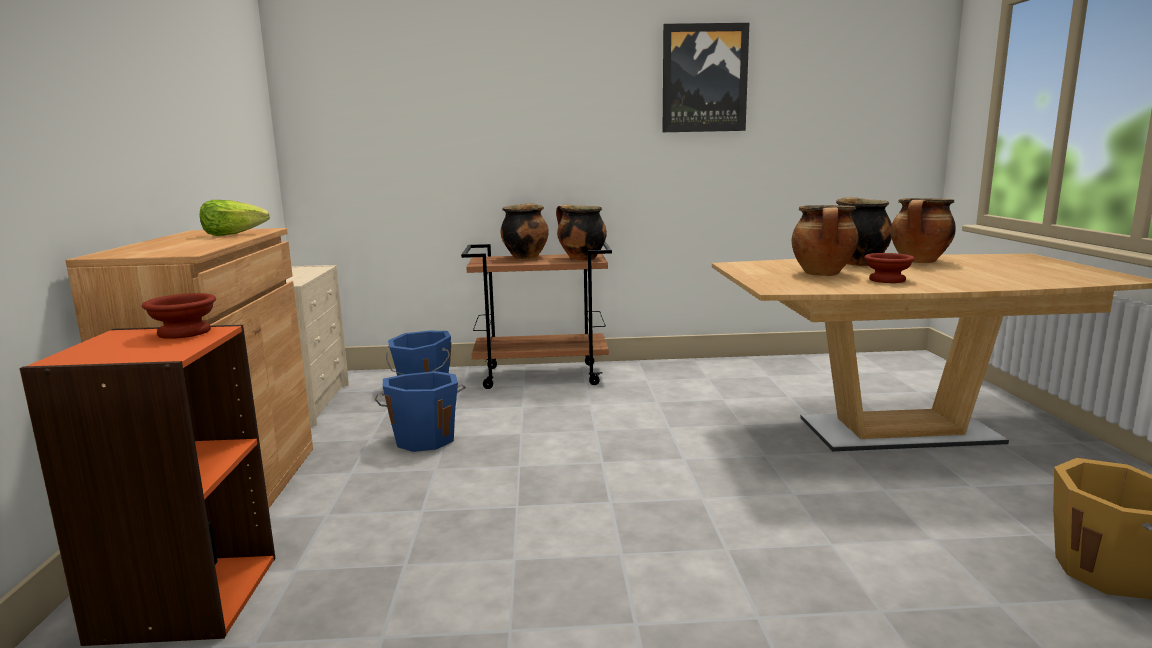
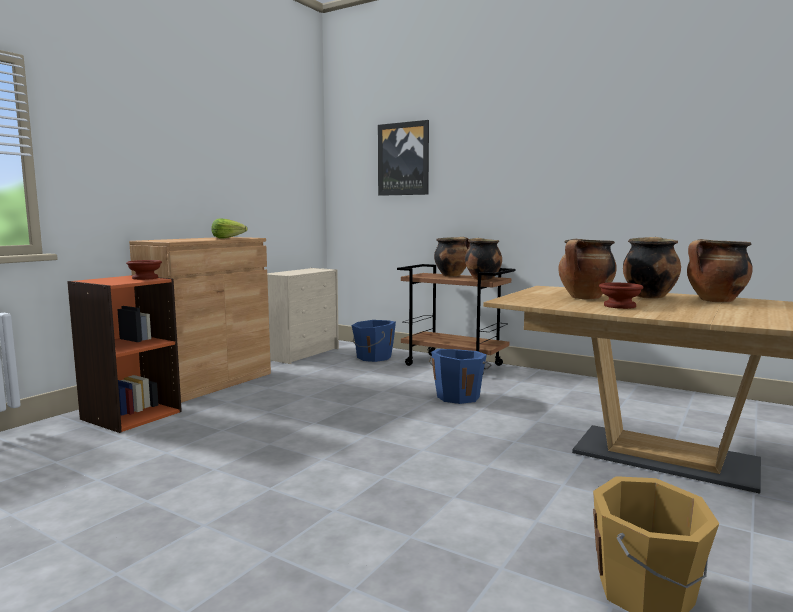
camera: 35 degrees right, 5 degrees down
blue bucket [375,371,466,452] -> blue bucket moved to [429,349,492,404]
picture [663,23,749,132] -> picture moved to [378,120,429,196]

